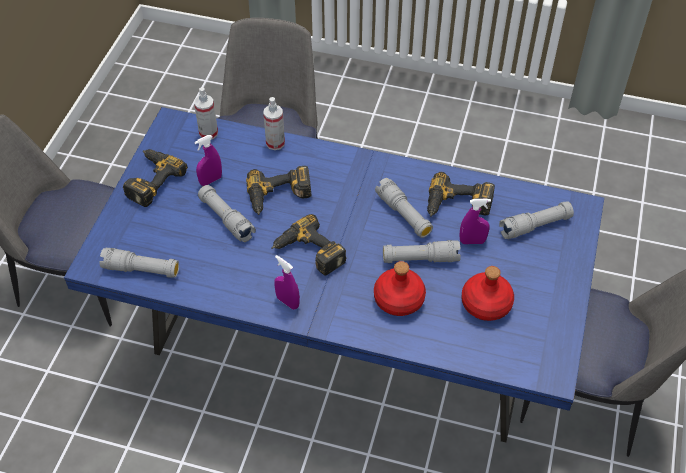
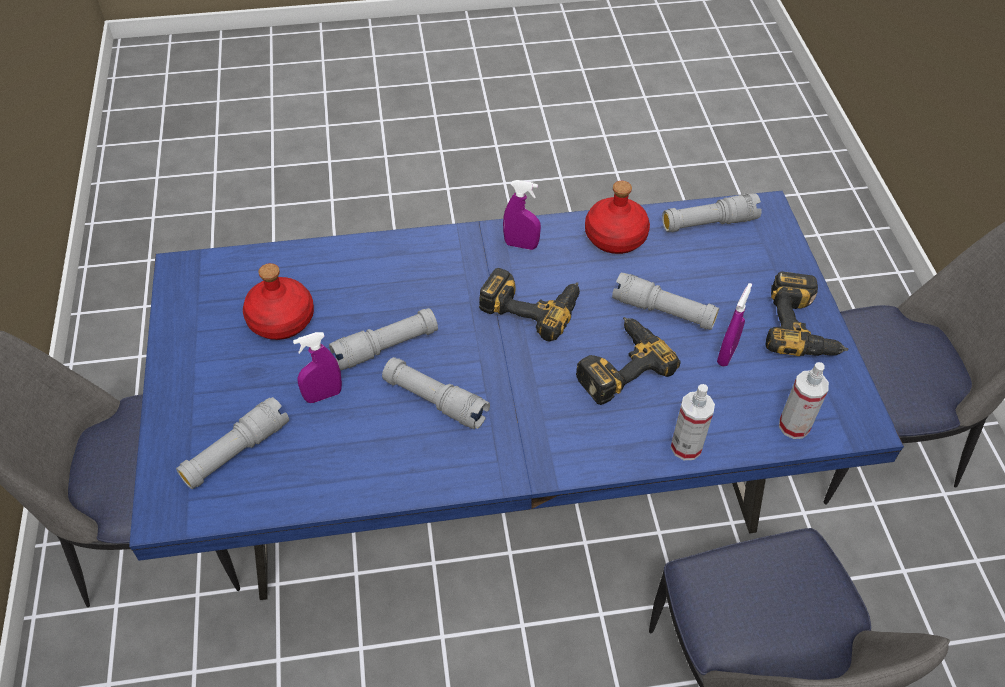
camera: 155 degrees right, 0 degrees up
red bottle [374,261,426,316] -> red bottle moved to [585,181,650,254]
power drill [427,172,495,217] -> none

